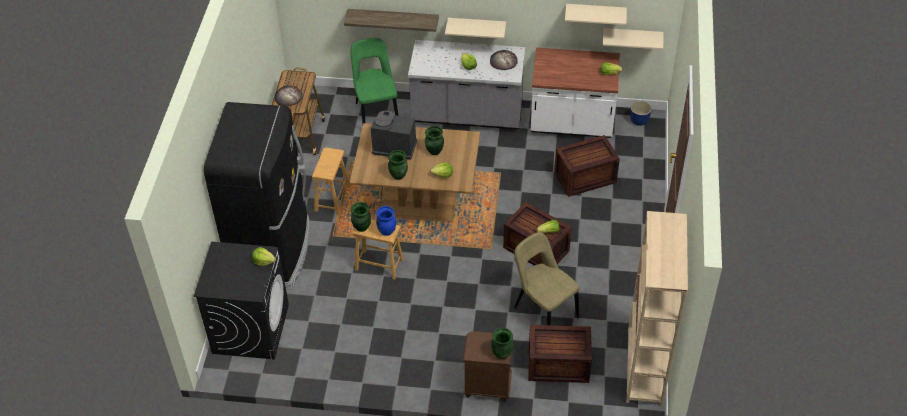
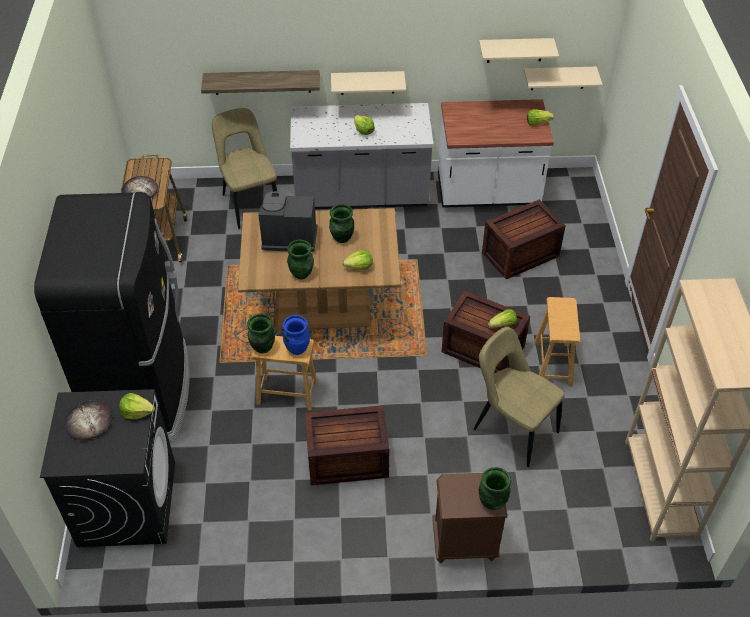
camera: 10 degrees left, 0 degrees up
brown stool [312,147,351,215] -> brown stool moved to [534,297,580,386]
green chair [350,38,398,124] -> beige chair [212,108,277,229]
bread [490,50,518,70] -> bread moved to [65,400,112,441]
crate [529,325,592,383] -> crate moved to [305,405,389,485]
planter [630,100,652,126] -> none

